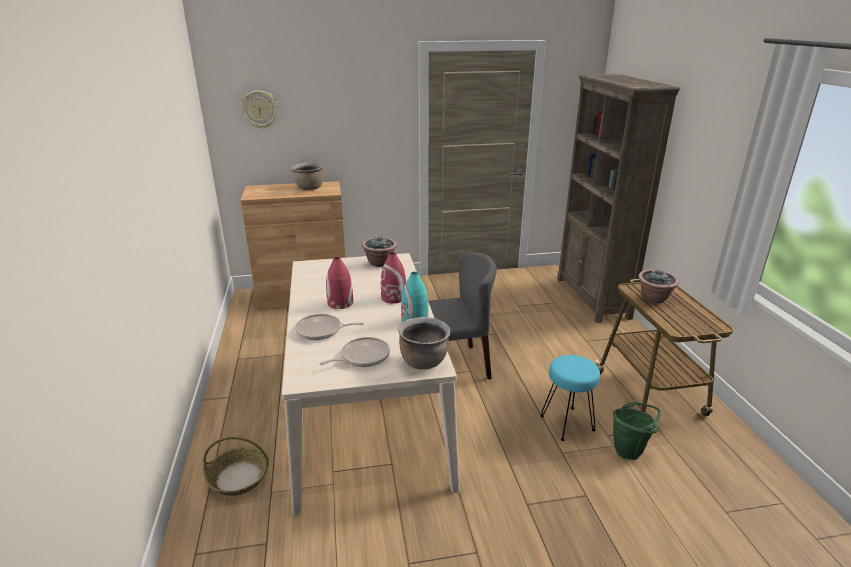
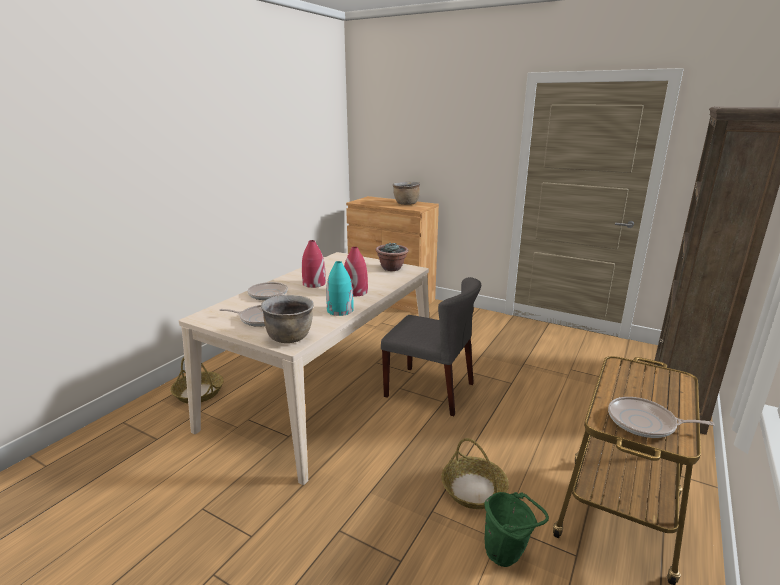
camera: 40 degrees right, 5 degrees down
wall clock [240,90,278,129] -> none
turquoise stool [540,355,600,441] -> basket [441,438,509,509]
potted plant [638,269,679,303] -> none
none -> frying pan [608,397,715,438]

